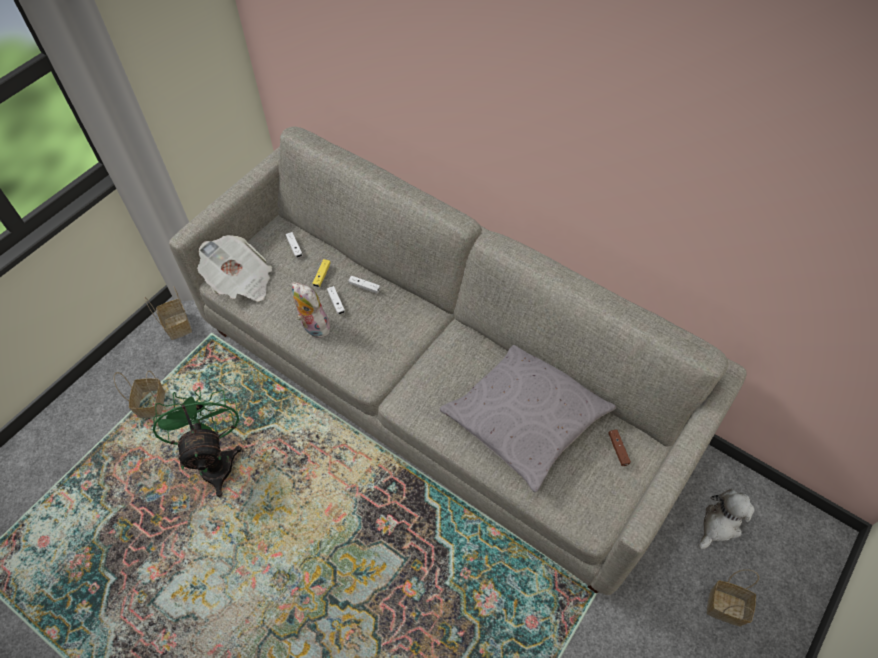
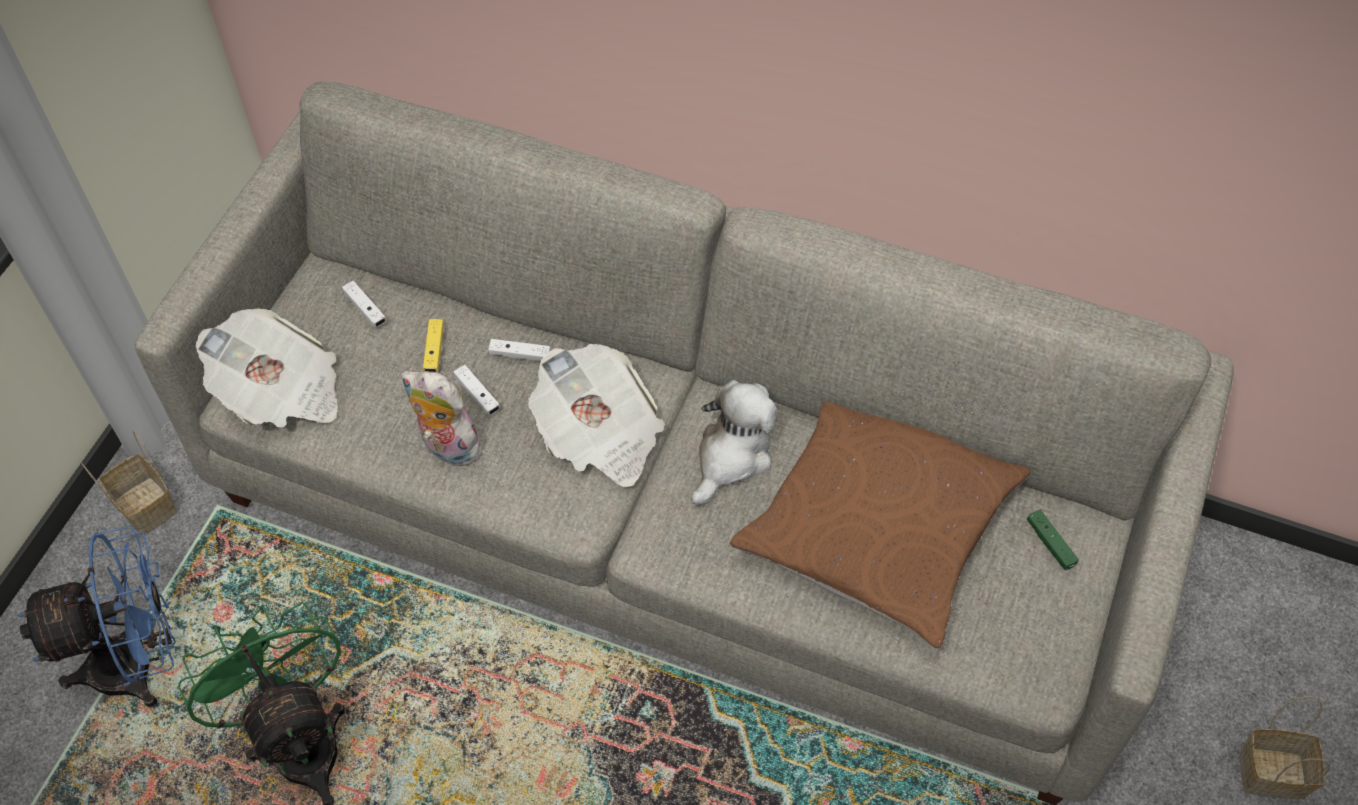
camera: 15 degrees left, 0 degrees up
basket [114,371,165,418] -> blue fan [18,526,176,708]
grey pillow [440,345,616,493] -> brown pillow [730,402,1031,649]
brown game controller [608,429,631,466] -> green game controller [1027,510,1079,570]
plush toy [698,489,755,549] -> plush toy moved to [691,380,777,505]
none -> newspaper [528,344,665,487]

